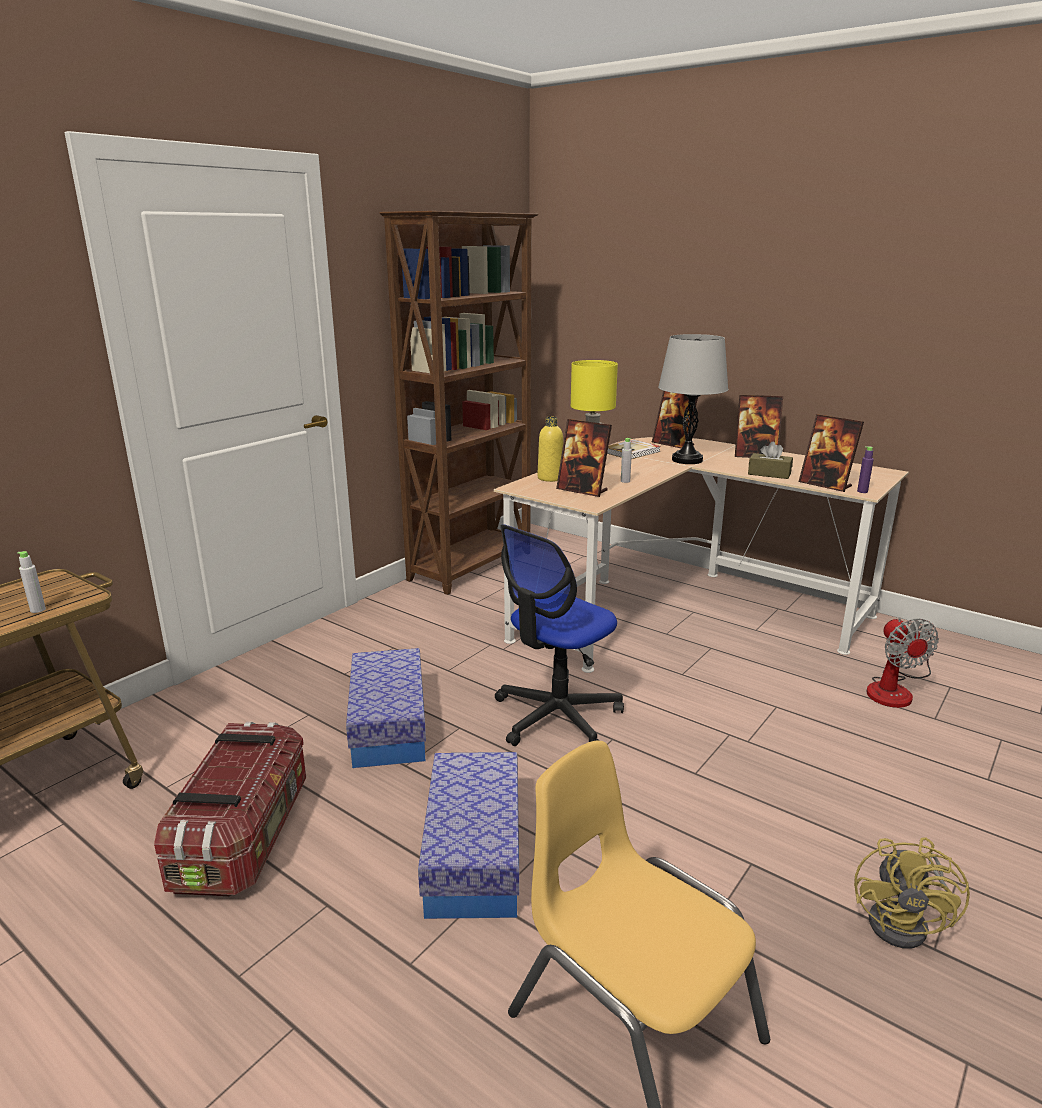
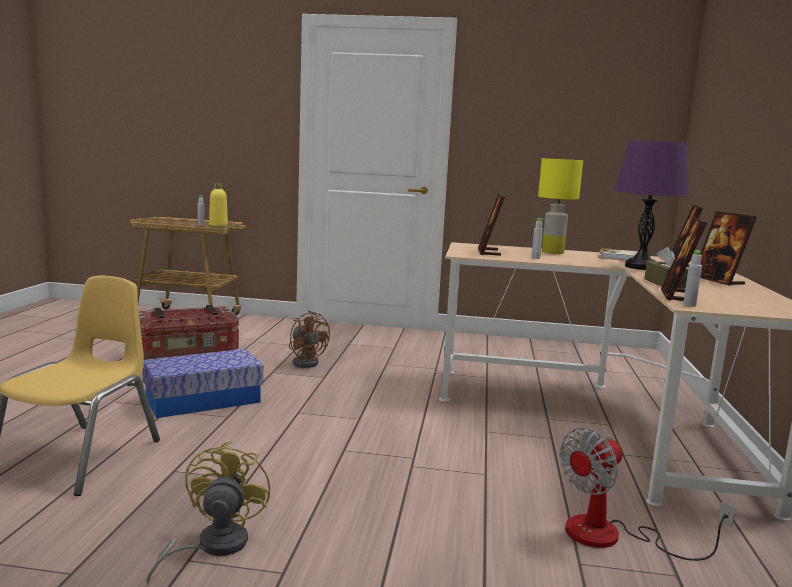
camera: 60 degrees right, 10 degrees down
storage box [346,648,426,768] -> brown fan [289,310,330,368]
brown bookcase [380,211,538,595] -> none
office chair [495,524,624,746] -> none
yellow bottle [538,417,563,482] -> yellow bottle moved to [209,183,228,227]
grey table lamp [658,334,728,464] -> purple table lamp [615,141,689,270]
yellow fan [854,837,970,949] -> yellow fan turned 105 degrees clockwise [146,441,270,584]
purple bottle [857,446,874,493] -> grey bottle [683,250,702,307]

